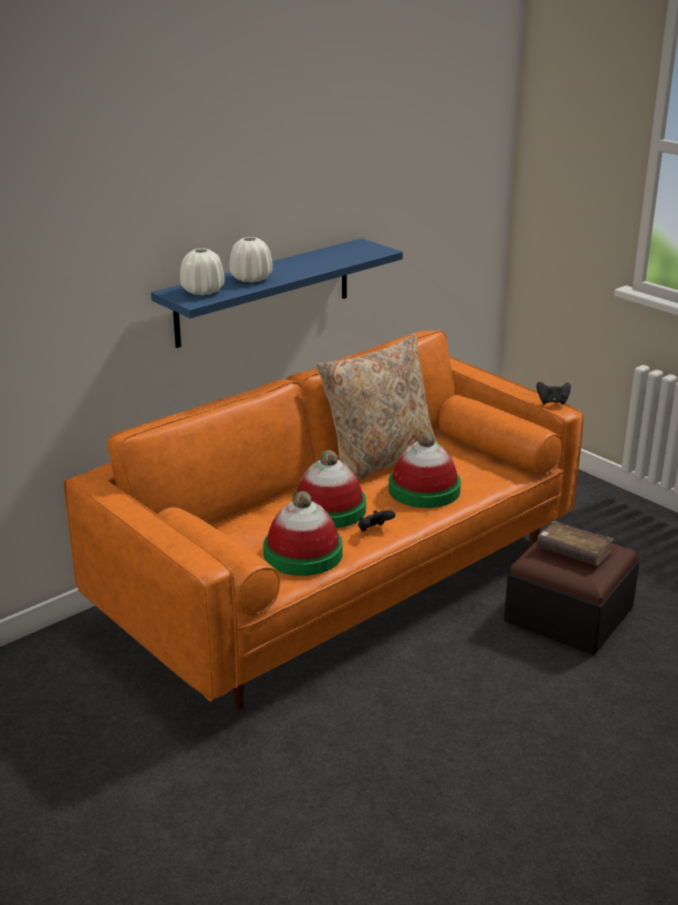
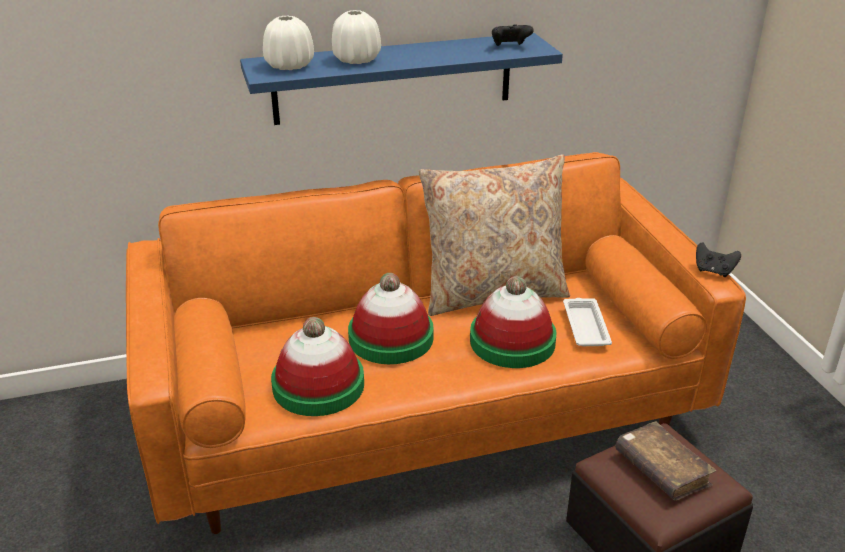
camera: 25 degrees right, 5 degrees up
black game controller [358,510,395,531] -> black game controller moved to [492,24,534,46]
none -> white tray [563,298,612,346]

